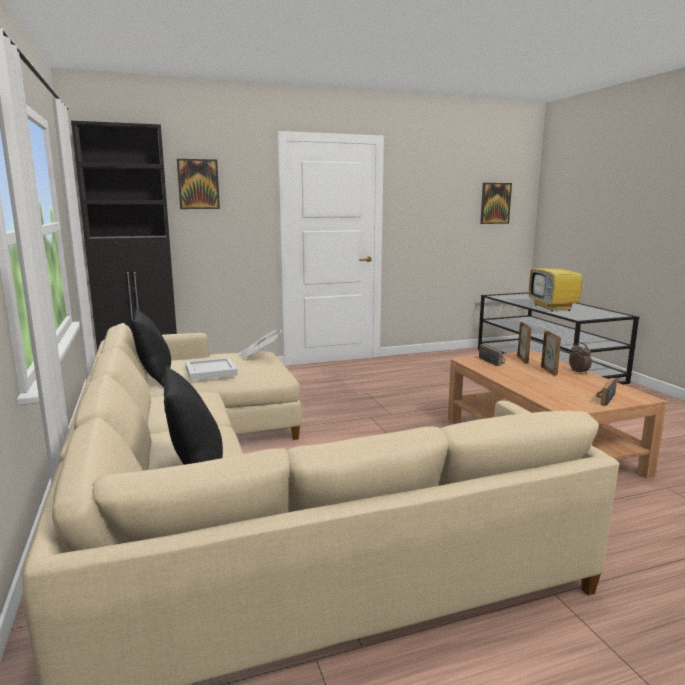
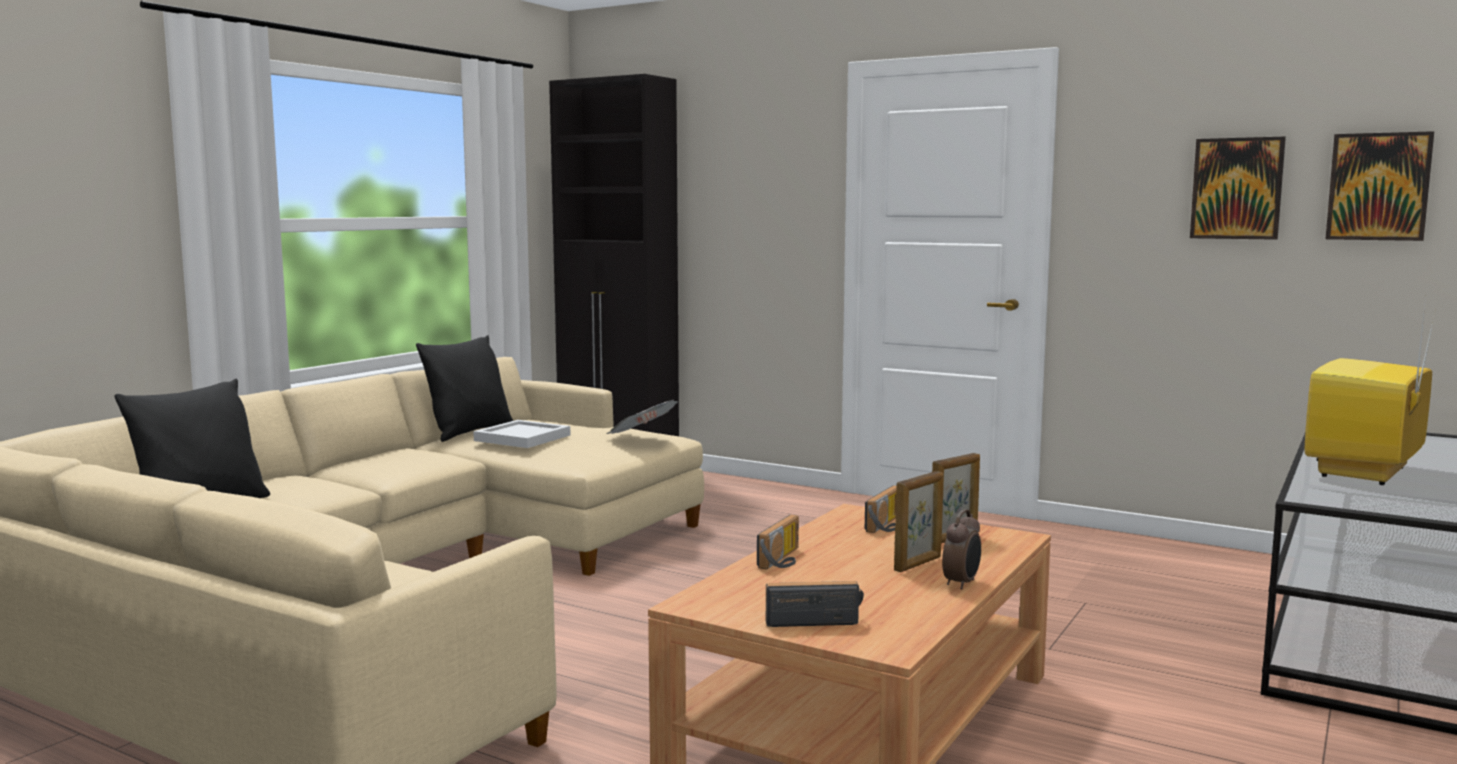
camera: 50 degrees right, 5 degrees down
picture [177,159,220,209] -> picture moved to [1190,137,1286,240]
none -> radio [757,514,799,570]

